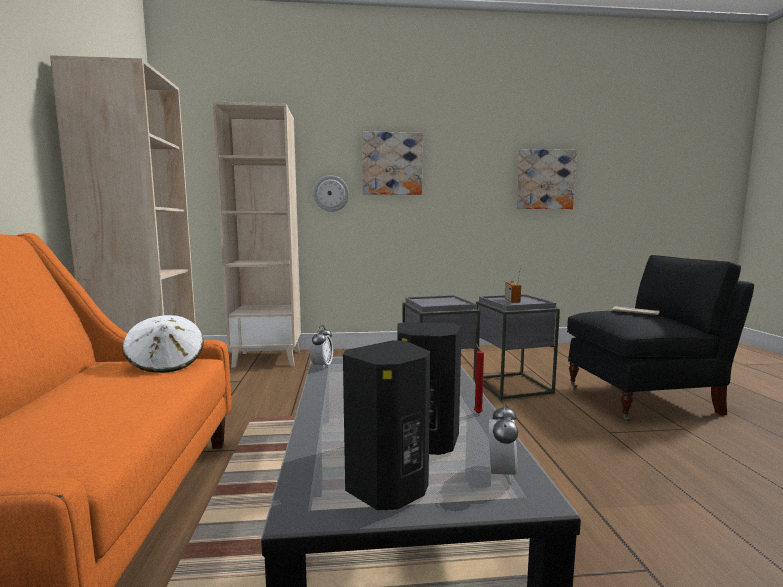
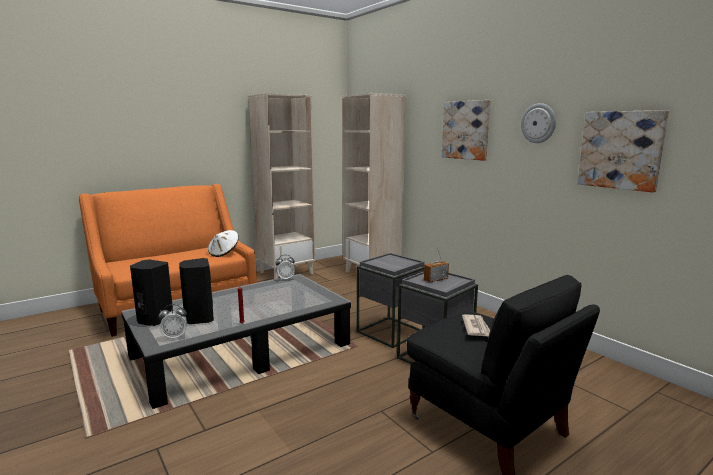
camera: 60 degrees right, 5 degrees up
wall clock [313,175,349,212] -> wall clock moved to [521,103,556,143]

